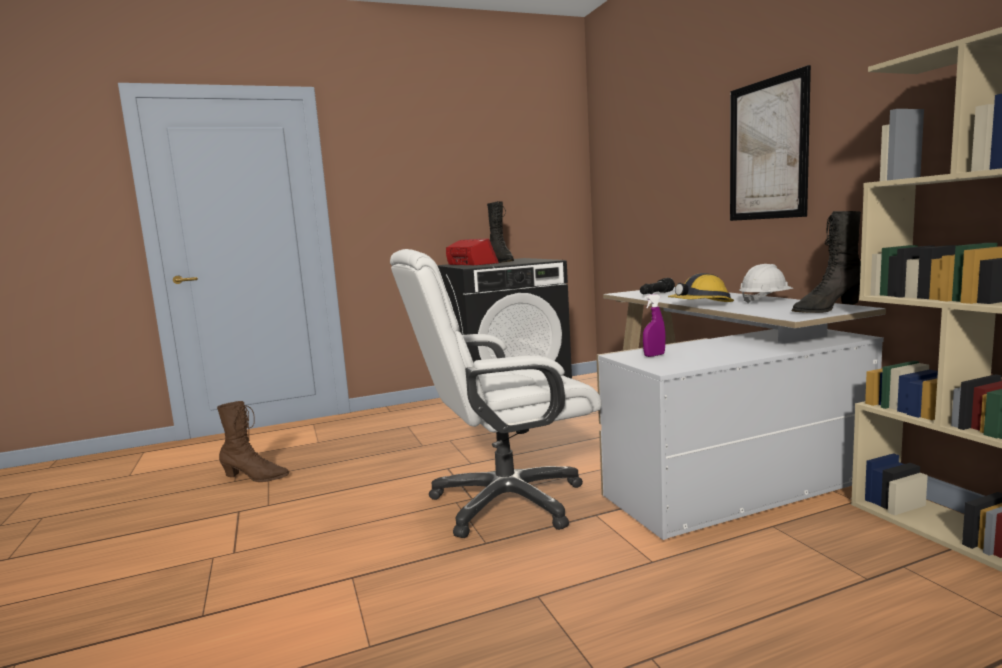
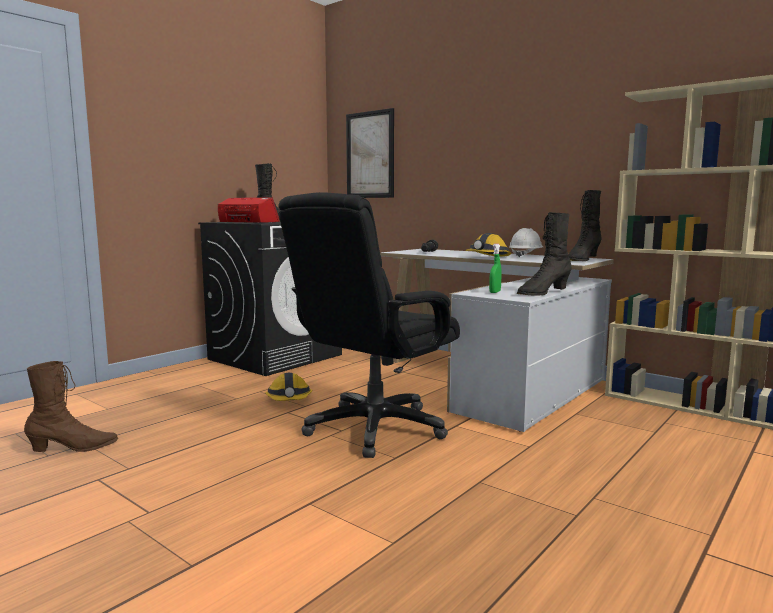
camera: 30 degrees left, 0 degrees up
white office chair [390,249,602,538] -> black office chair [278,192,460,458]
purple spray bottle [643,294,666,357] -> green spray bottle [489,244,502,293]
picture [730,65,811,221] -> picture moved to [346,108,394,198]
none -> hard hat [265,373,312,401]
none -> black boot [517,212,572,296]

